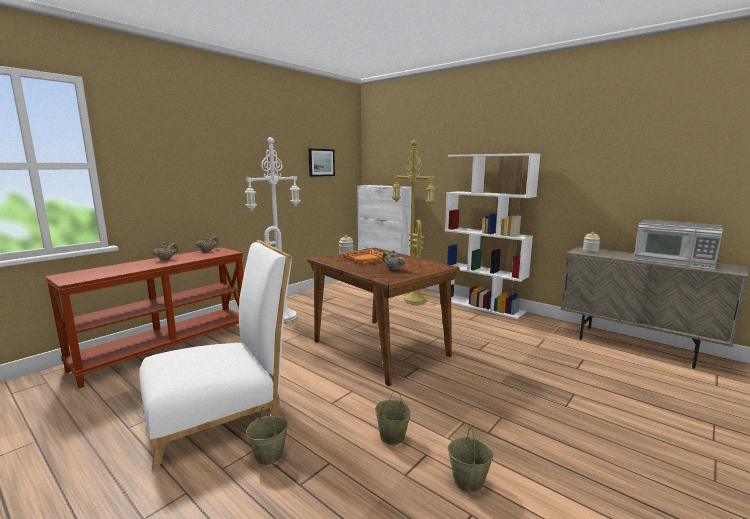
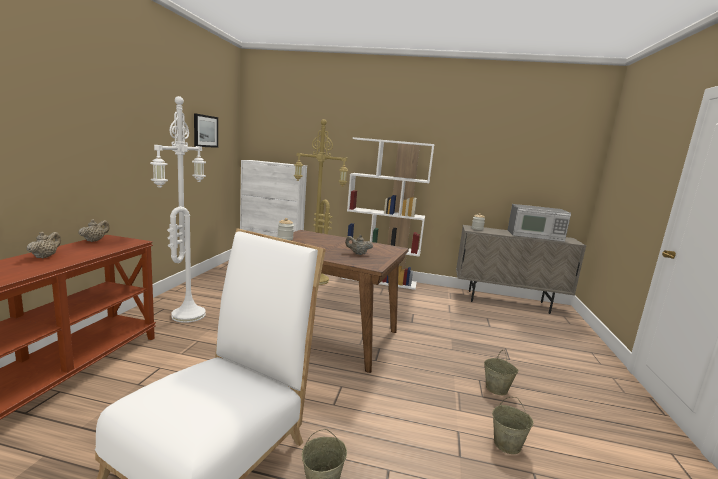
camera: 30 degrees left, 0 degrees up
orange tray [342,249,387,264] -> none
beige bucket [375,391,411,445] -> beige bucket moved to [484,350,518,395]

